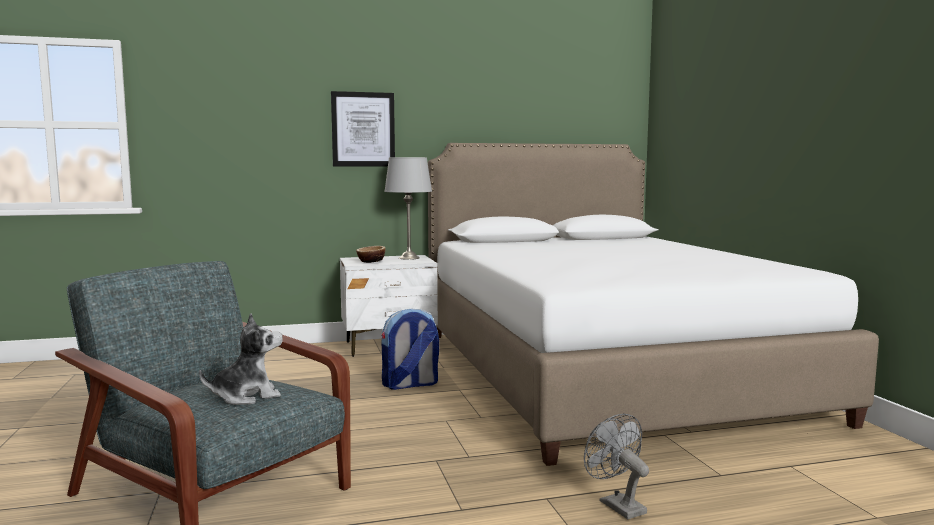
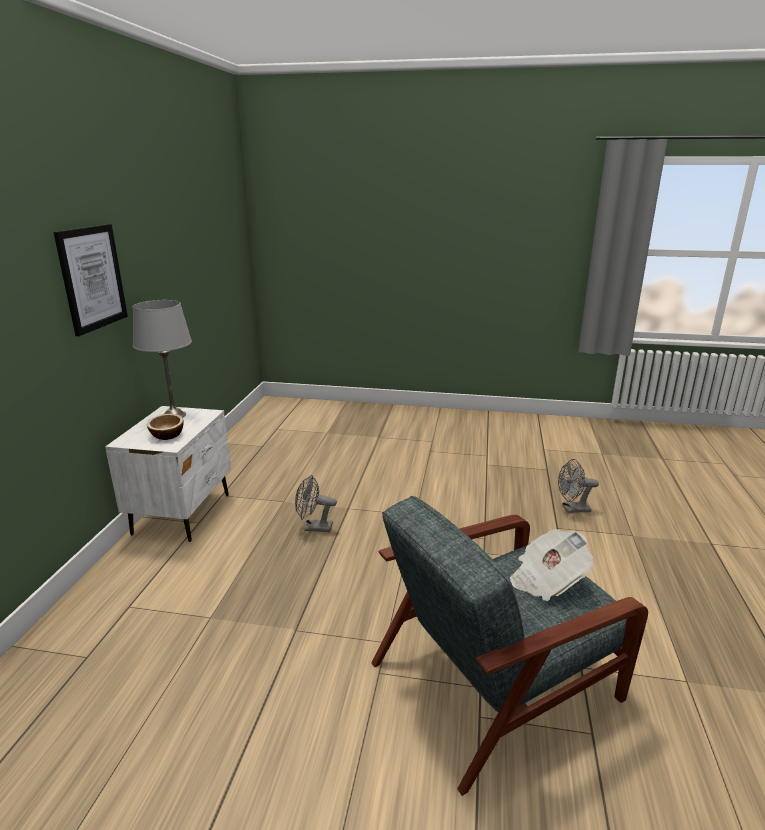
camera: 65 degrees left, 15 degrees up
plush toy [199,313,283,405] -> newspaper [510,529,593,601]
backpack [381,309,439,390] -> grey fan [295,475,337,532]
white bed [428,143,879,466] -> none

